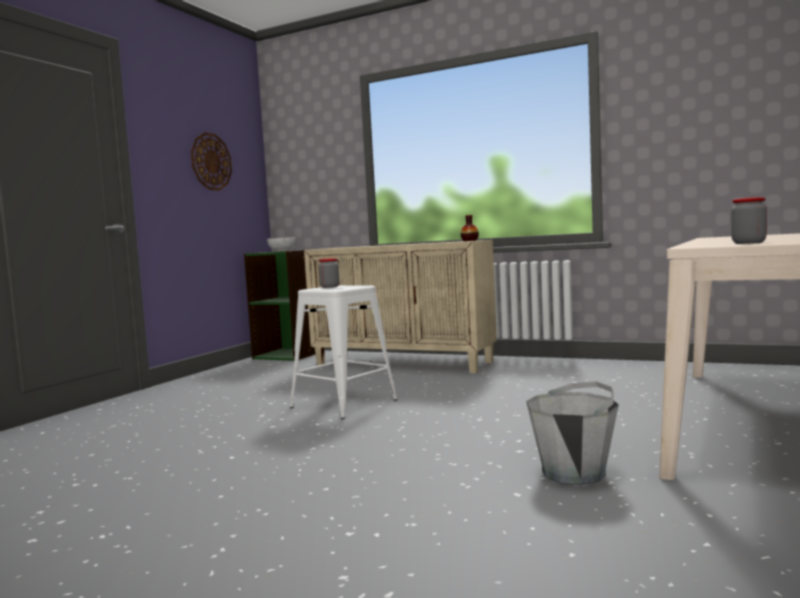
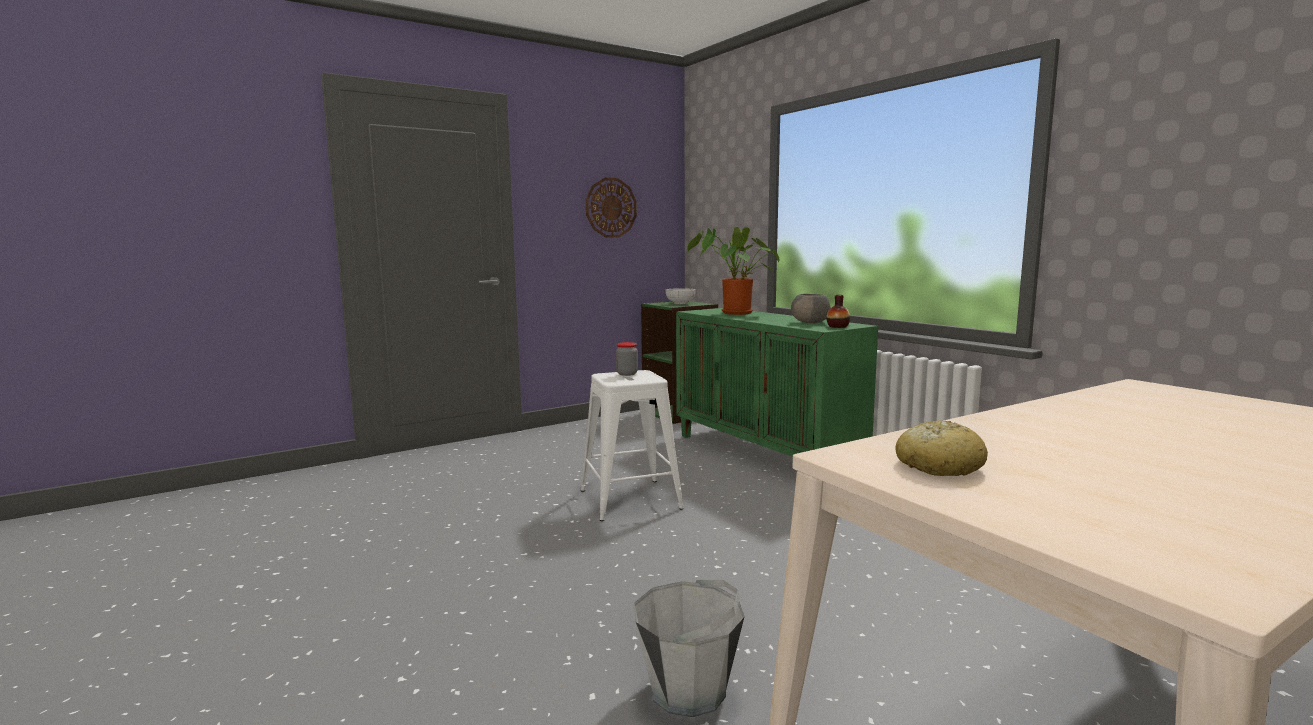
camera: 30 degrees right, 5 degrees up
beige cabinet [304,240,497,373] -> green cabinet [676,308,878,457]
jar [731,197,767,244] -> bread [895,421,988,476]
none -> potted plant [687,227,780,315]
none -> grey bowl [791,294,831,323]

